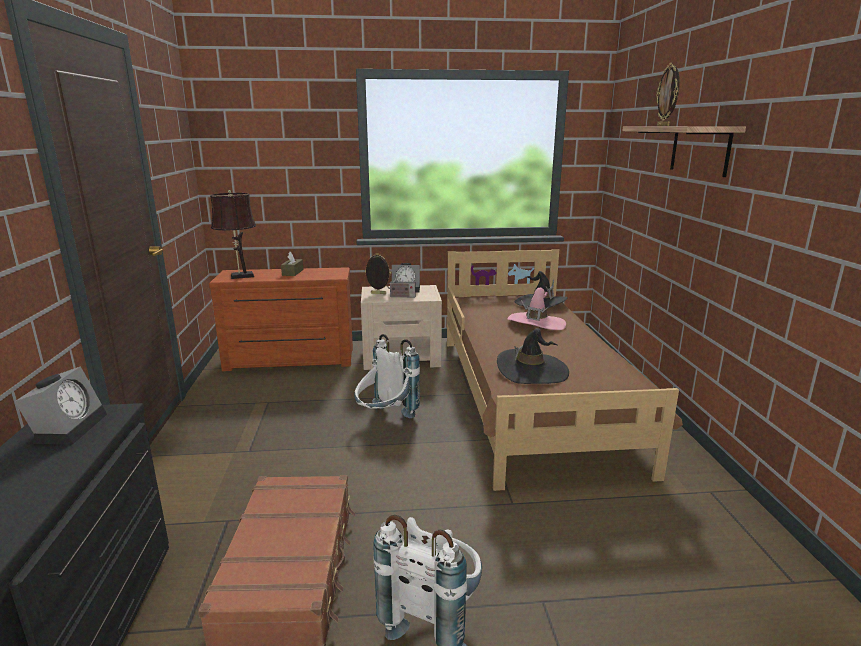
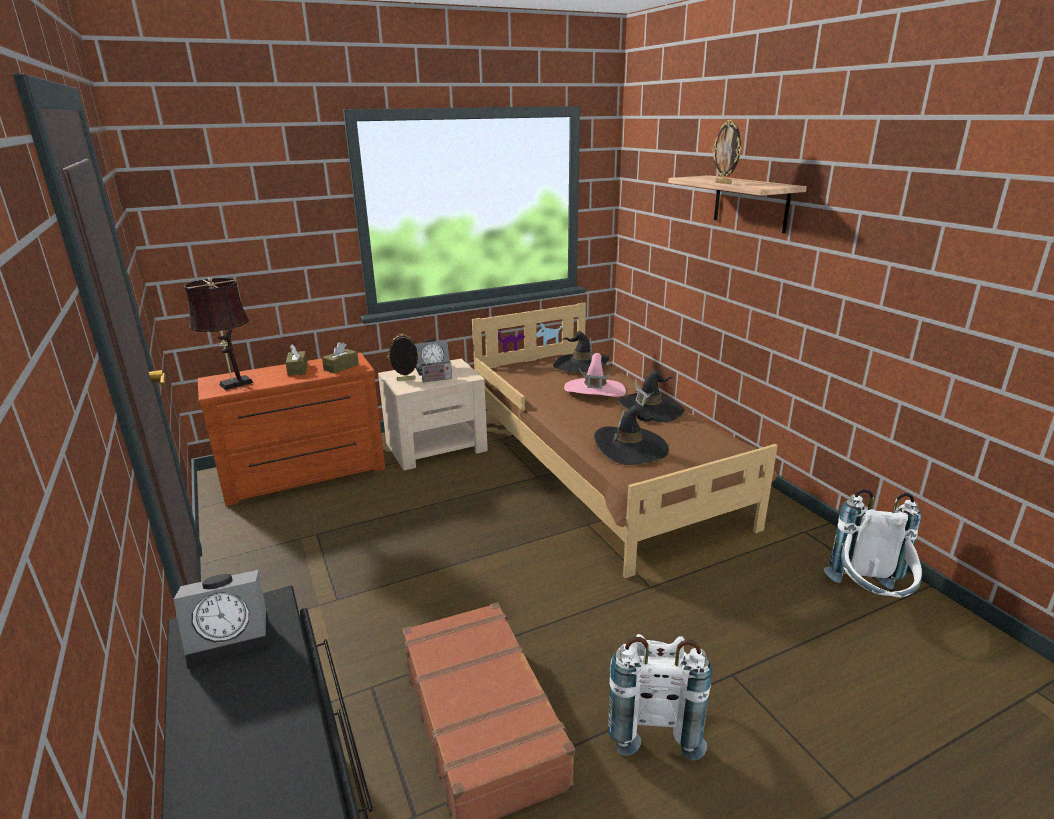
camera: 20 degrees left, 5 degrees up
alarm clock [14,366,107,444] -> alarm clock turned 90 degrees clockwise [173,570,268,669]
white backpack [354,334,420,418] -> white backpack moved to [824,489,922,598]
none -> brown tissue box [322,342,359,374]
none -> black hat [618,370,684,423]

